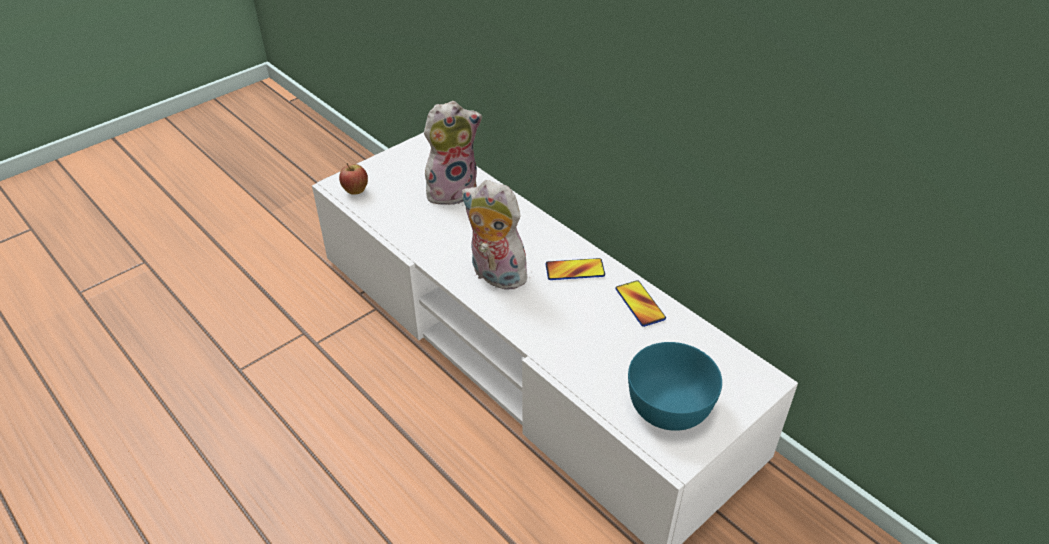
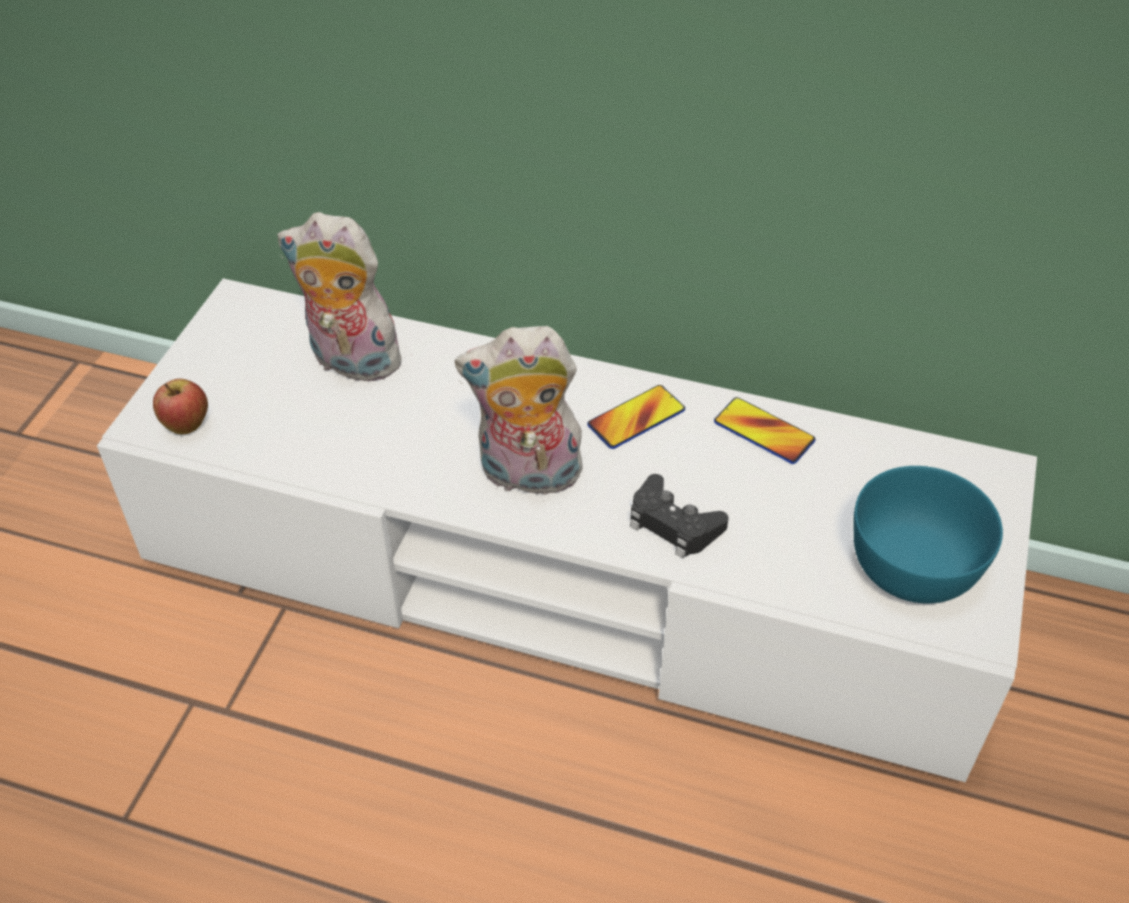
camera: 30 degrees left, 5 degrees up
plush toy [424,101,482,205] -> plush toy turned 105 degrees counterclockwise [277,212,408,386]
none -> black game controller [630,474,728,559]

